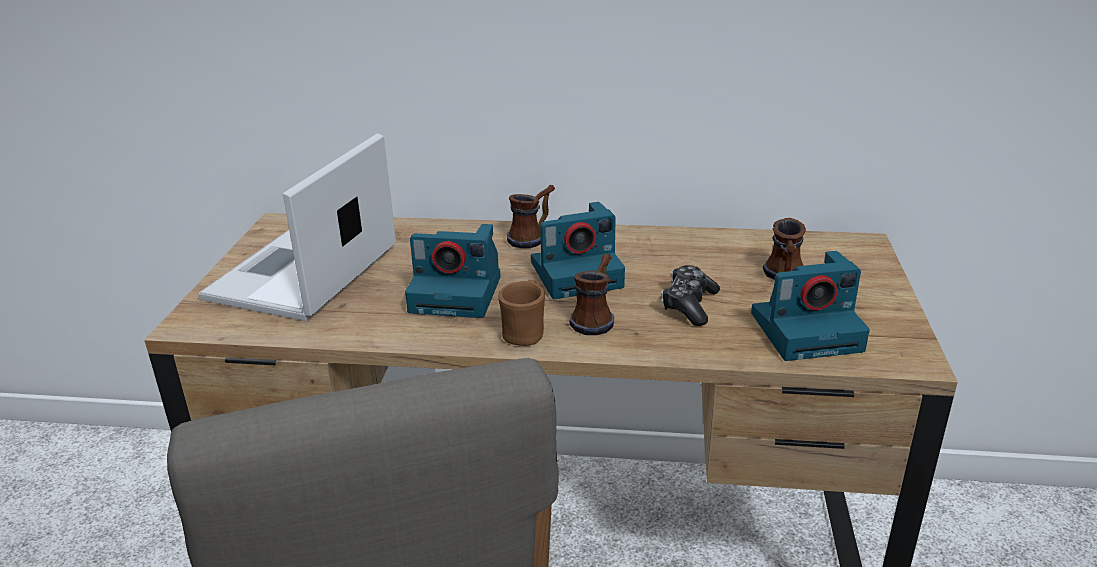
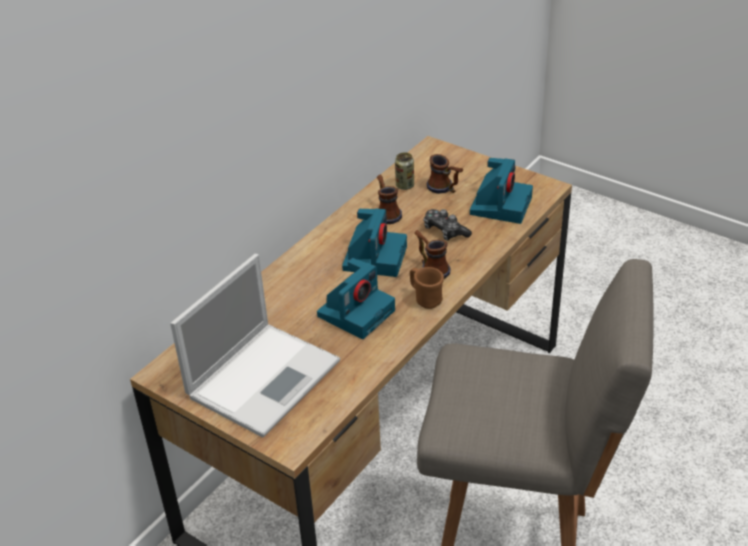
camera: 60 degrees left, 10 degrees up
laptop [198,133,396,321] -> laptop turned 105 degrees counterclockwise [170,254,340,438]
mug [507,185,555,248] -> mug moved to [377,175,402,224]
none -> can [395,153,414,190]

